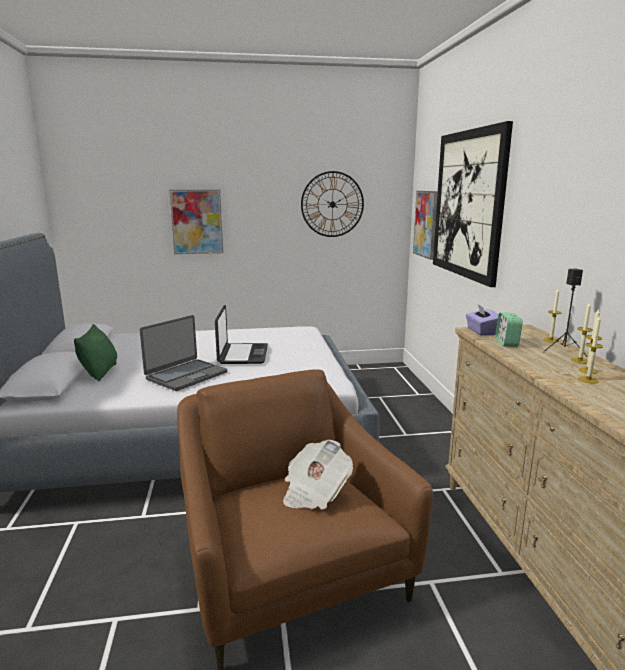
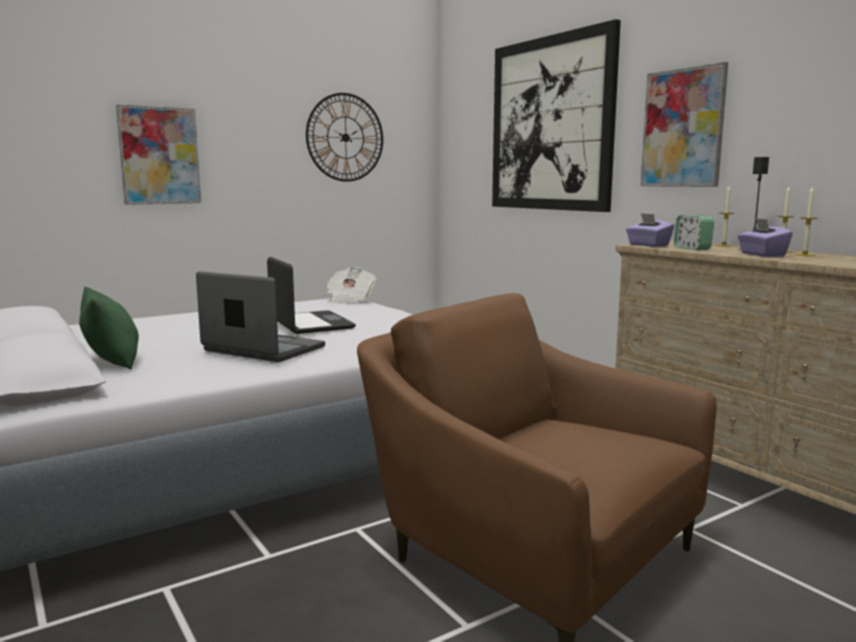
camera: 25 degrees left, 5 degrees down
laptop [140,315,227,391] -> laptop turned 75 degrees counterclockwise [196,271,325,362]
newspaper [283,440,353,510] -> newspaper moved to [326,267,376,304]
picture [413,191,438,260] -> picture moved to [640,62,728,187]
candle [579,316,603,384] -> none
none -> purple tissue box [738,218,793,257]

